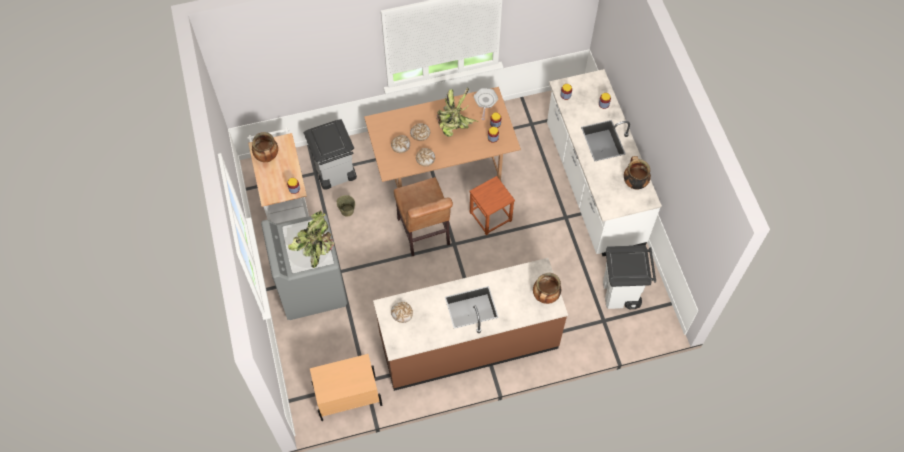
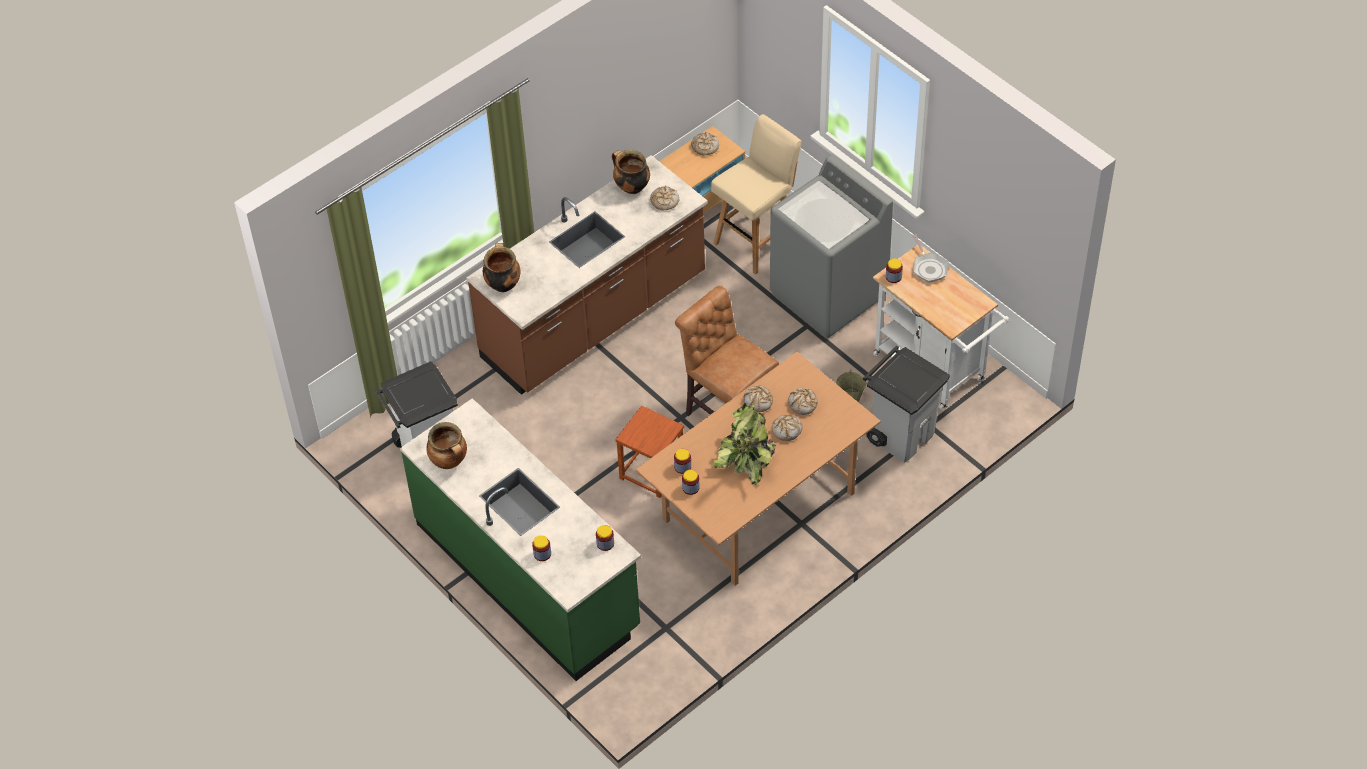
camera: 155 degrees right, 10 degrees down
cooking pot [252,132,278,162] -> cooking pot moved to [612,150,650,194]
potted plant [288,211,334,268] -> none
frying pan [473,88,498,120] -> frying pan moved to [912,235,949,283]
white counter [547,69,662,256] -> green counter [400,398,641,681]
none -> bread [691,132,719,155]
none -> beige stool [711,114,802,275]

